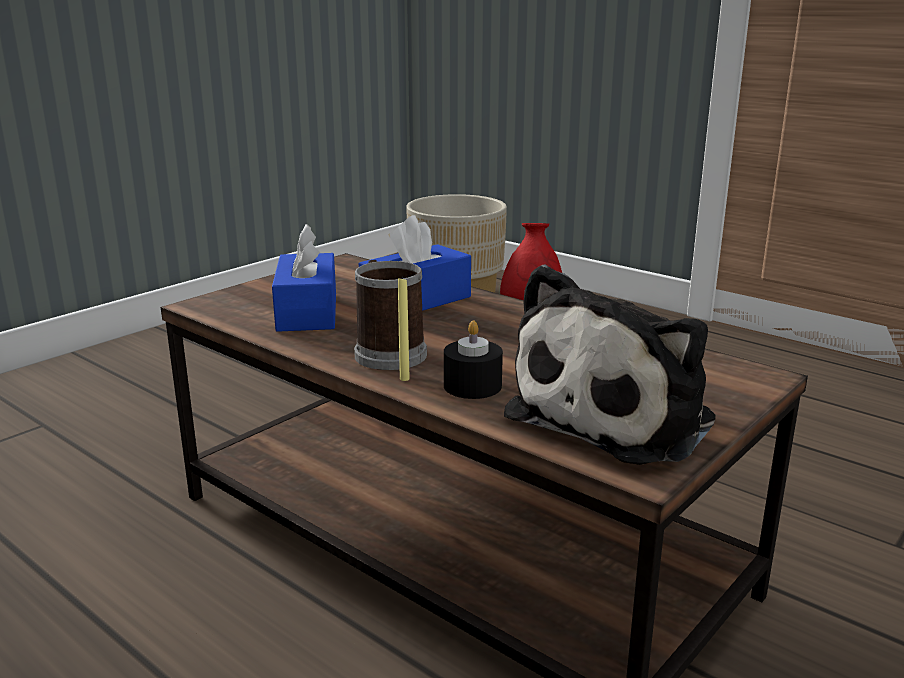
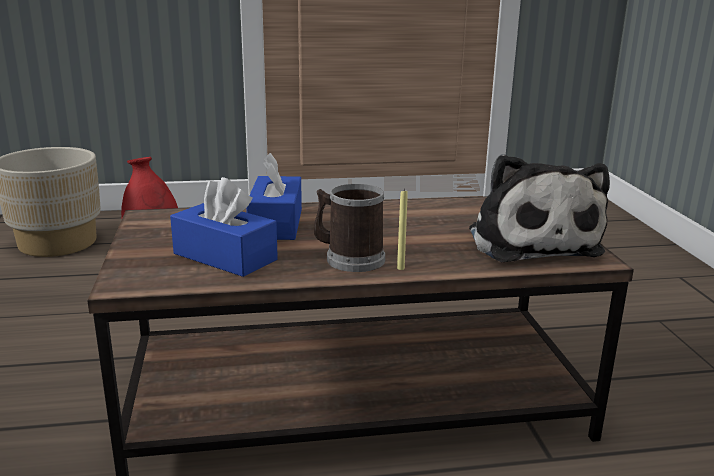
camera: 50 degrees left, 0 degrees up
black candle [444,320,503,399] -> none

